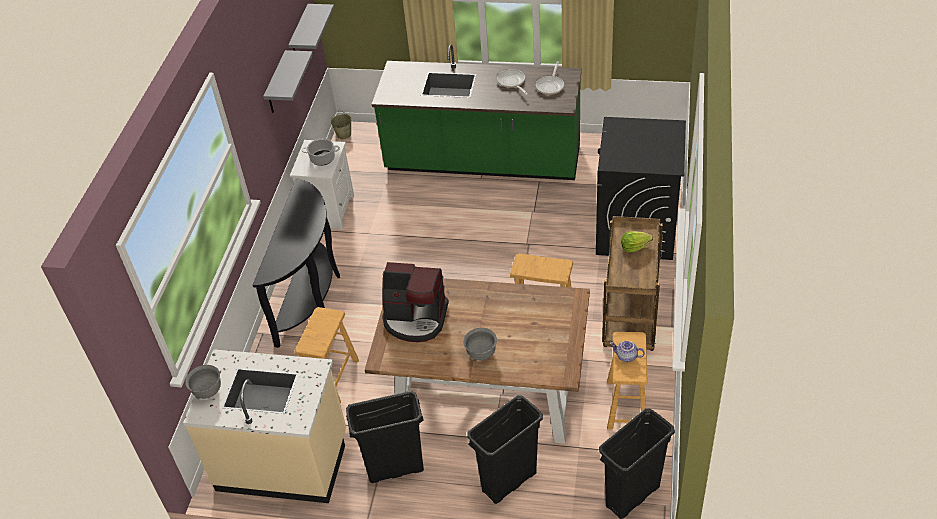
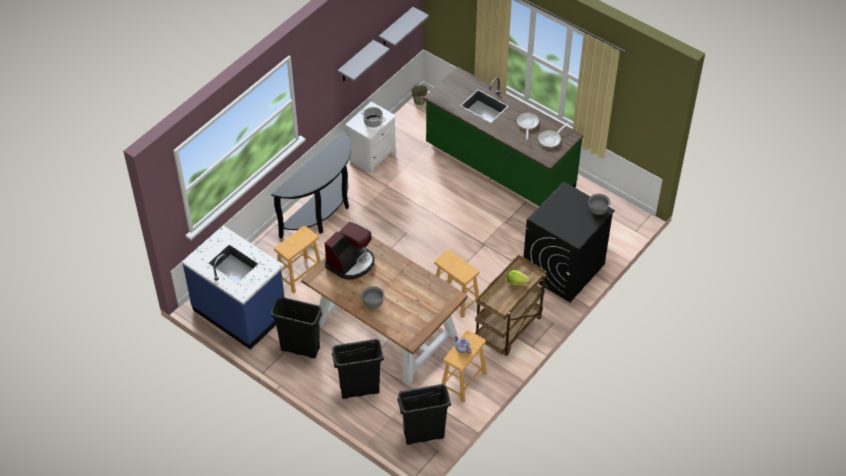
camera: 25 degrees right, 5 degrees up
beige counter [183,349,346,503] -> blue counter [182,226,284,350]
grey bowl [185,365,221,399] -> grey bowl moved to [588,194,611,215]
coffee machine [382,262,449,342] -> coffee machine turned 90 degrees counterclockwise [324,222,375,279]

